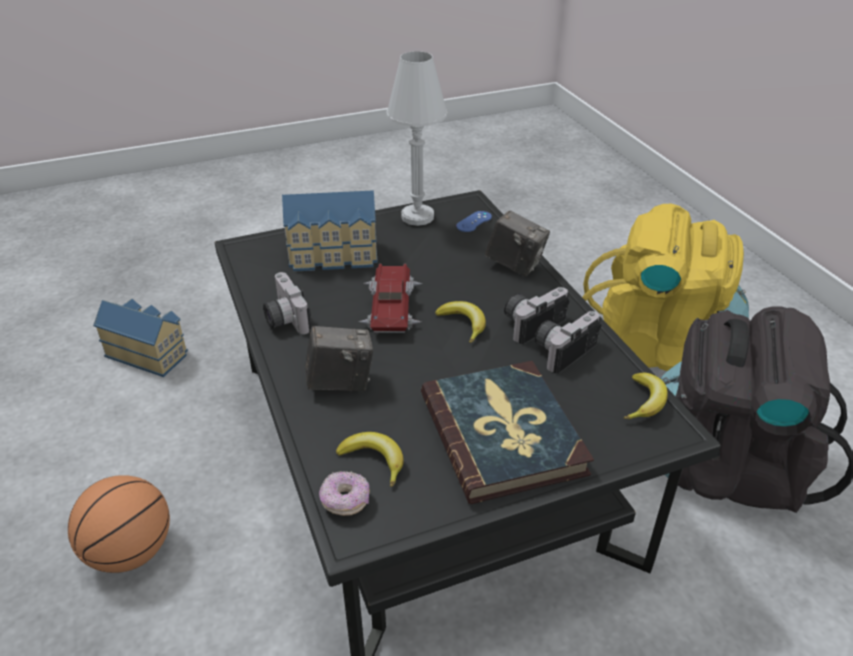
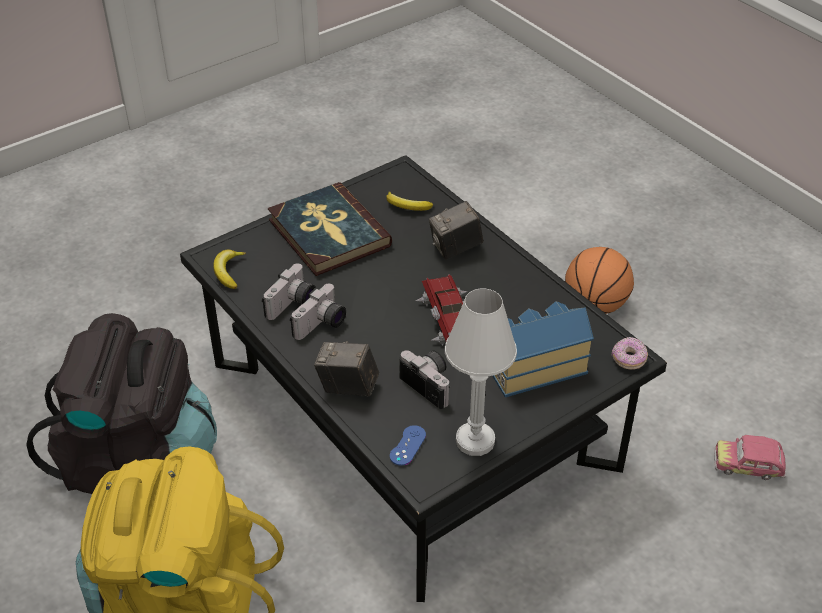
camera: 165 degrees right, 5 degrees up
toy house [93,299,188,377] -> toy car [714,435,786,480]
camera [263,272,312,335] -> camera moved to [399,350,449,409]
donut [319,471,370,516] -> donut moved to [611,337,648,369]
banana [435,301,486,343] -> none

